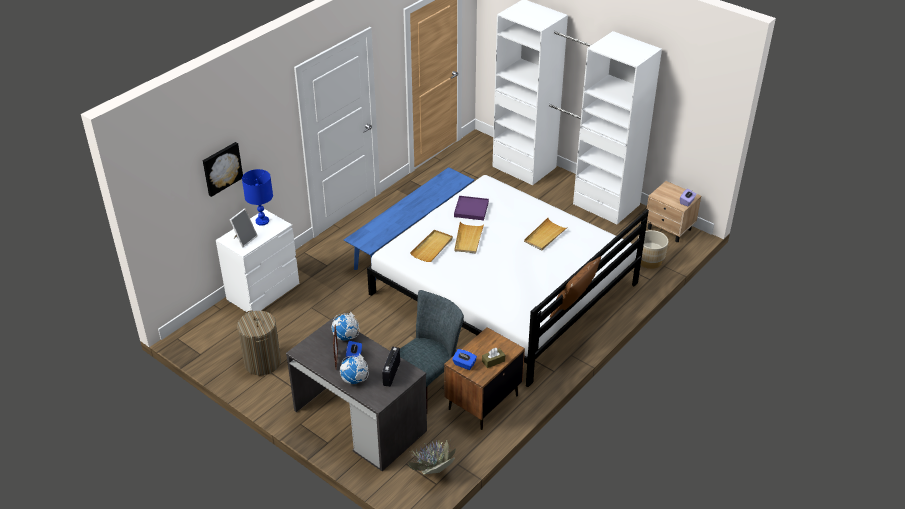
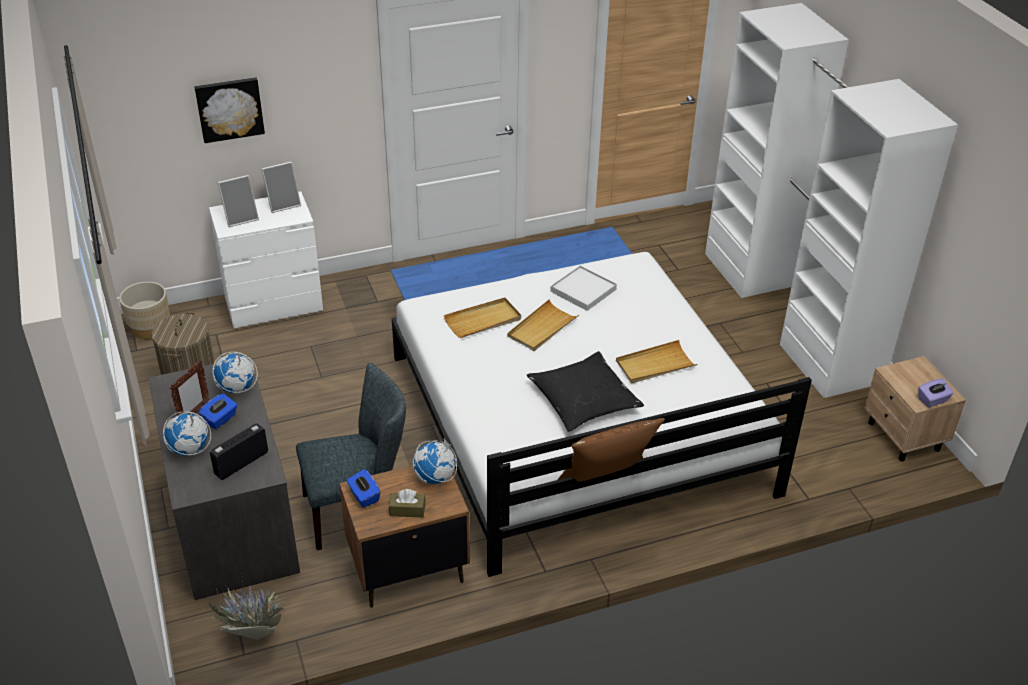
camera: 30 degrees right, 0 degrees up
blue table lamp [242,169,273,226] -> picture frame [261,162,301,213]
purple tray [454,196,489,220] -> white tray [550,265,617,311]
beige planter [638,230,668,269] -> beige planter moved to [119,281,170,339]
none -> globe [413,439,457,484]
none -> black pillow [527,351,644,432]

